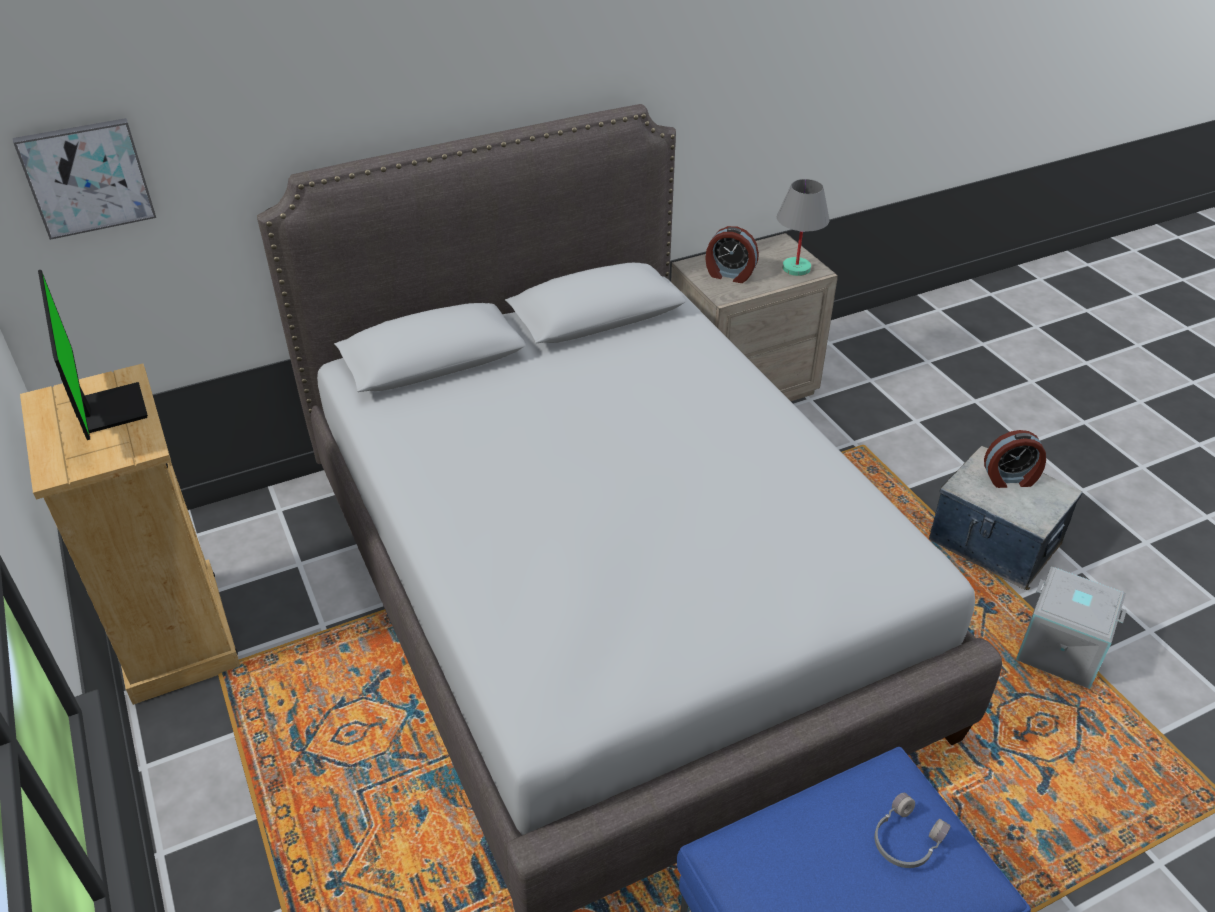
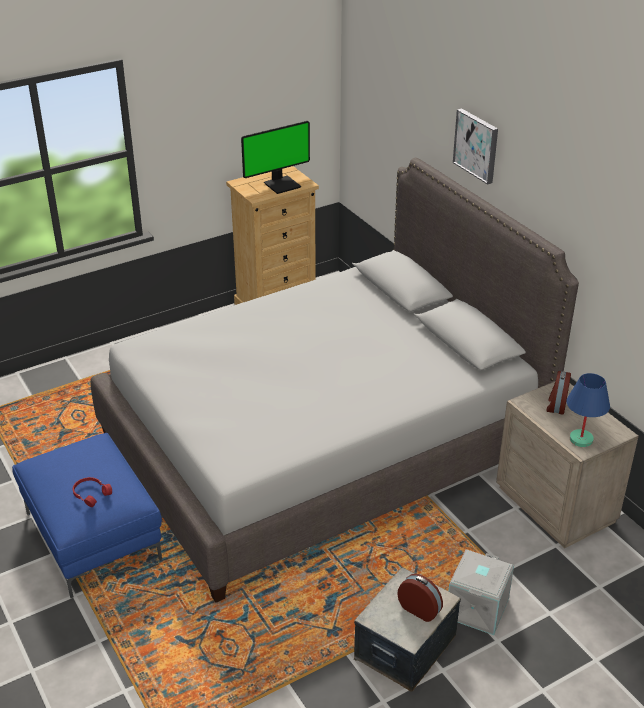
camera: 85 degrees right, 5 degrees down
picture [13,118,156,240] -> picture moved to [453,109,498,184]
grey table lamp [777,179,830,276] -> blue table lamp [566,373,610,447]
grey headphones [874,793,950,868] -> red headphones [73,477,112,507]
alarm clock [984,430,1046,488] -> alarm clock turned 135 degrees clockwise [397,574,443,622]
grey storage box [1016,567,1127,689] -> grey storage box moved to [448,549,514,635]

